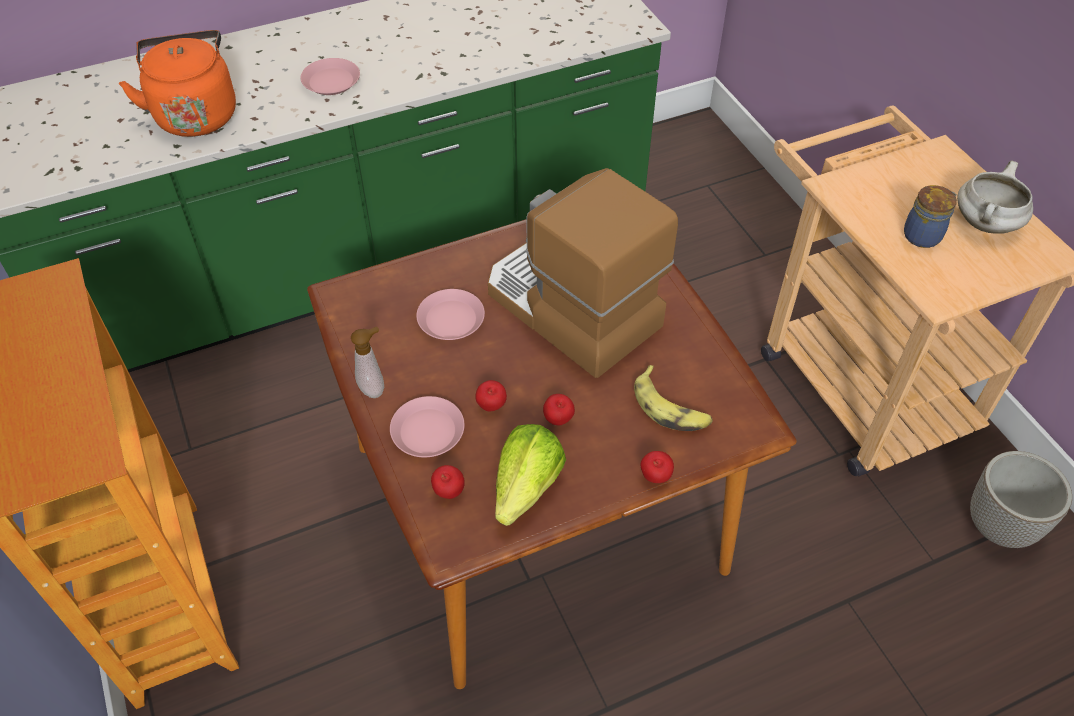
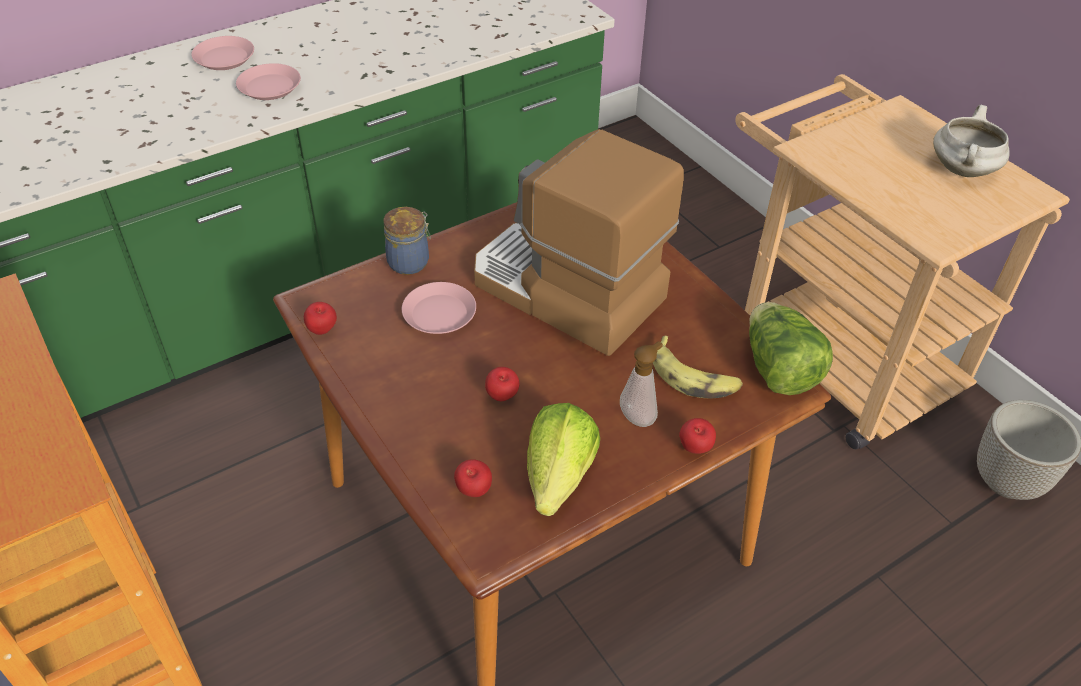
camera: 10 degrees left, 5 degrees down
orange kettle [119,30,236,137] -> none
soap dispenser [351,327,384,398] -> soap dispenser moved to [620,341,663,427]
pink plate [390,396,464,457] -> pink plate moved to [191,36,254,70]
apple [543,394,575,425] -> apple moved to [304,302,337,335]
jar [904,185,957,248] -> jar moved to [384,207,431,275]
none -> lettuce [749,302,833,395]

